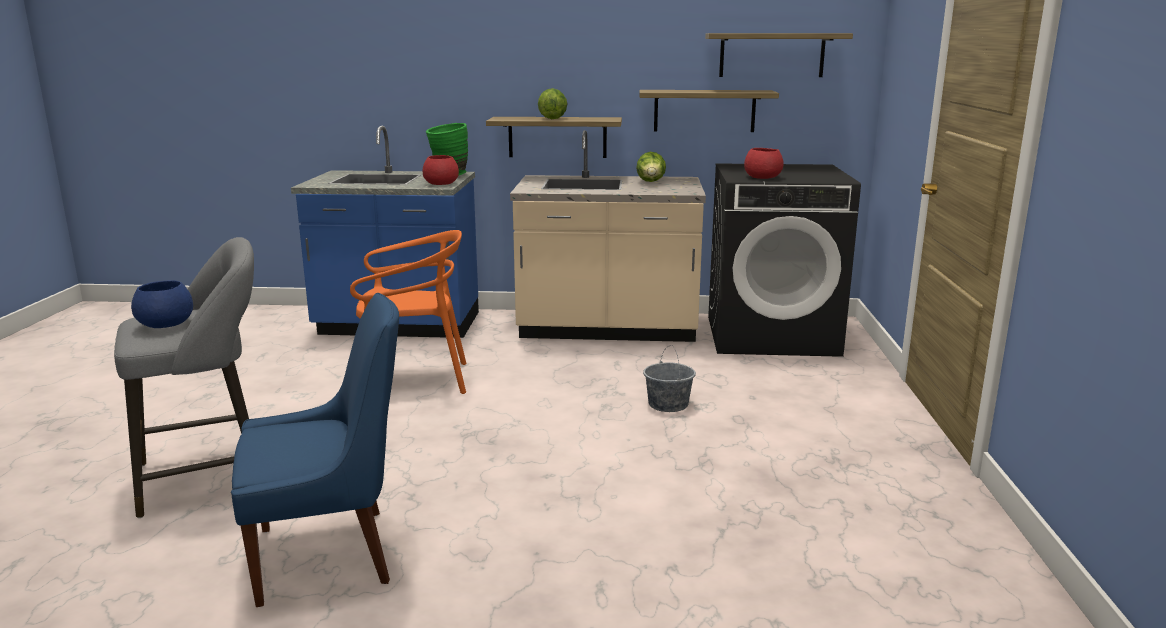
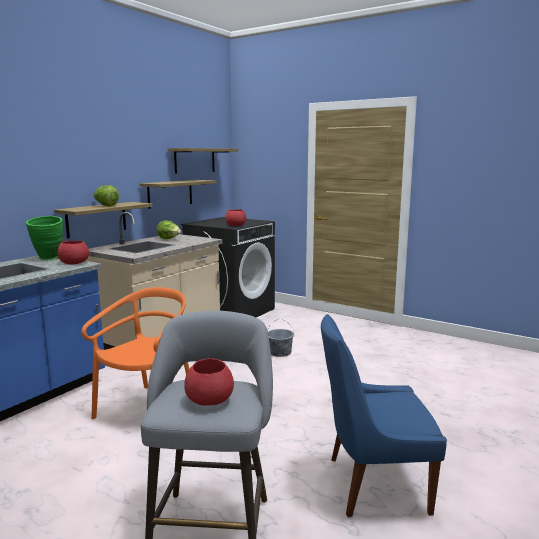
camera: 60 degrees left, 5 degrees down
blue bowl [131,280,193,328] -> red bowl [184,358,234,406]
blue chair [231,293,399,607] -> blue chair turned 105 degrees counterclockwise [321,314,447,518]

